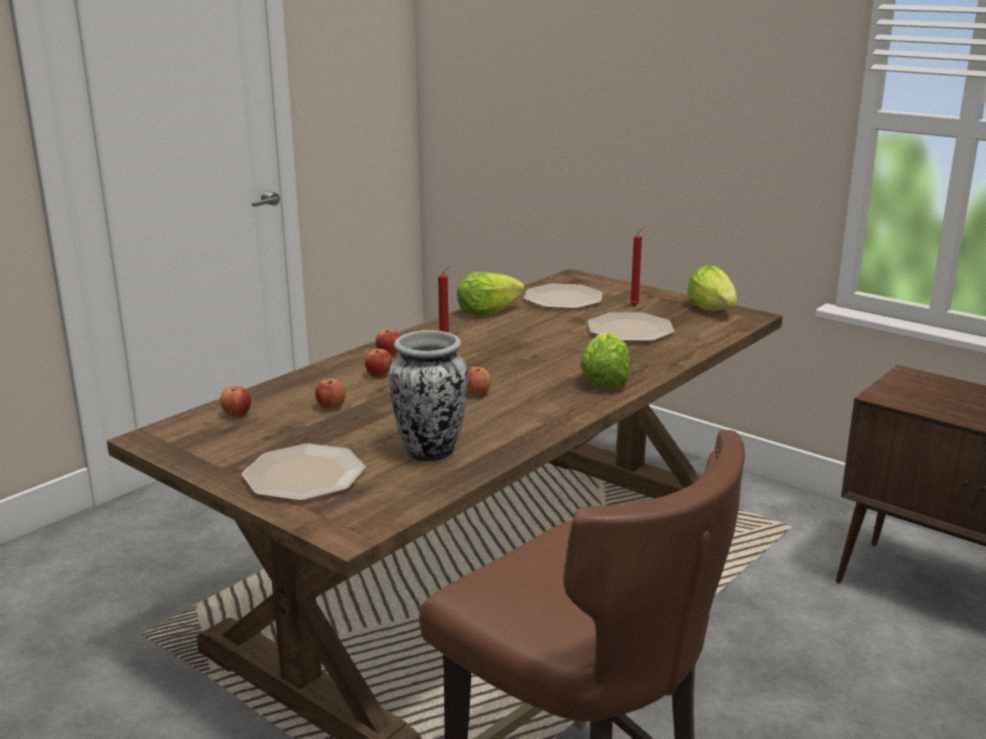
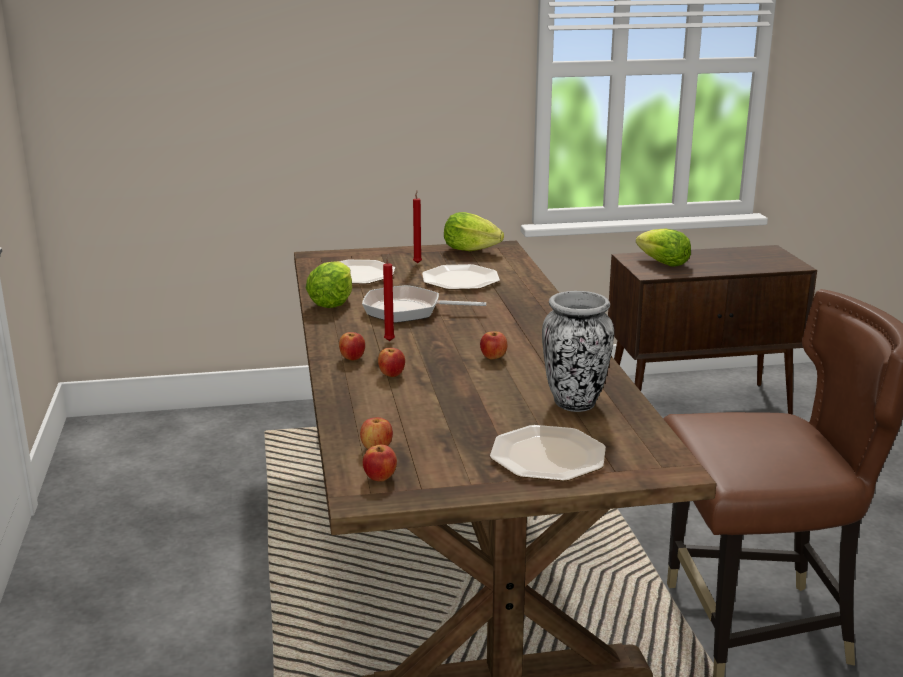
camera: 50 degrees left, 0 degrees up
apple [315,379,346,410] -> apple moved to [363,445,397,482]
lettuce [580,332,630,389] -> lettuce moved to [636,228,691,267]
none -> frying pan [362,285,486,323]

